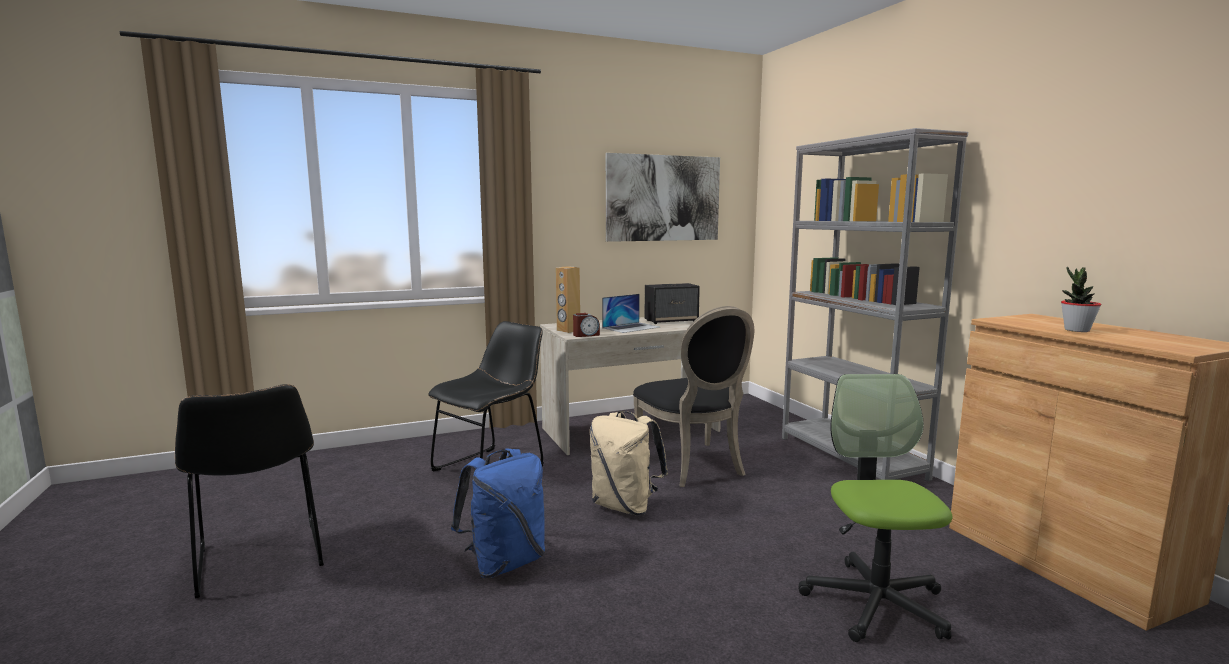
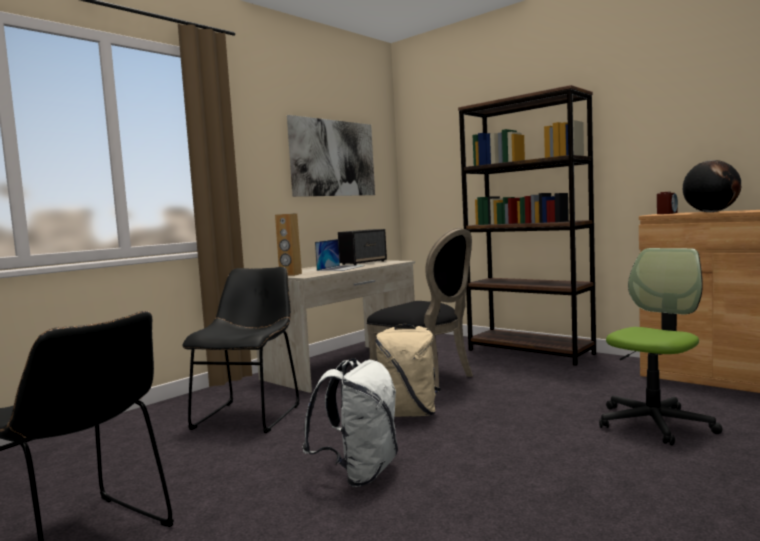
camera: 25 degrees left, 5 degrees down
blue backpack [451,448,545,578] -> white backpack [302,358,398,487]
alarm clock [573,313,600,337] -> alarm clock moved to [657,192,678,214]
grey bookcase [782,128,968,481] -> brown bookcase [458,85,596,366]
office chair [799,374,953,642] -> office chair turned 75 degrees clockwise [599,248,722,446]
potted plant [1061,266,1102,332] -> globe [683,160,741,212]

